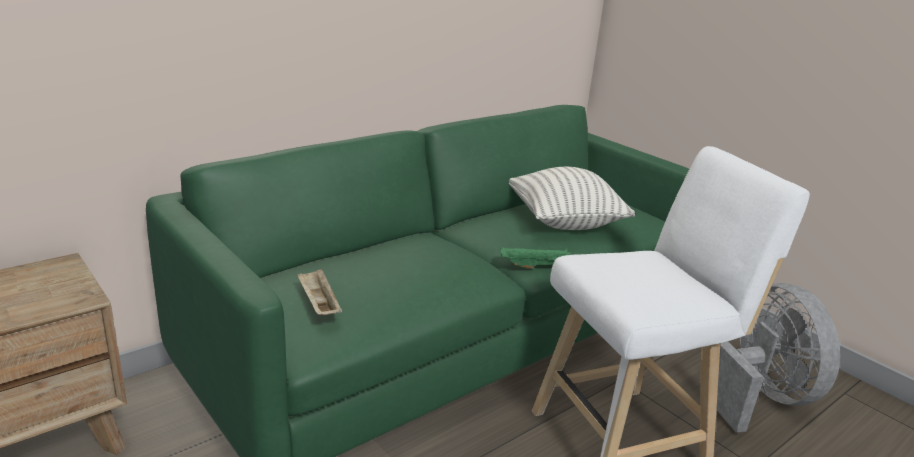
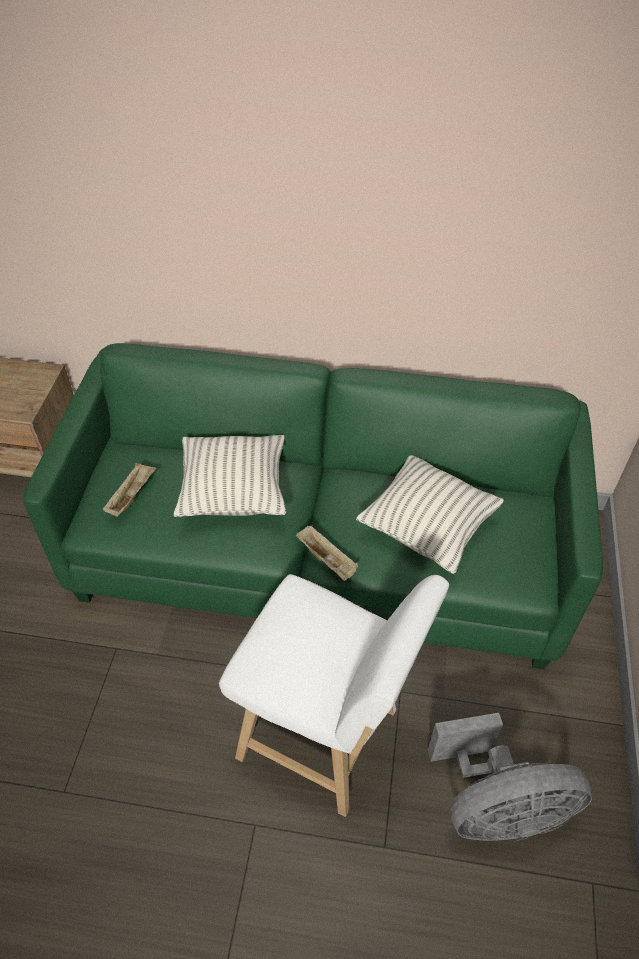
camera: 50 degrees right, 25 degrees up
green tray [500,247,571,269] -> beige tray [296,526,358,581]
grey fan [716,283,840,433] -> grey fan turned 45 degrees clockwise [428,713,592,841]
none -> pillow [174,435,286,517]

